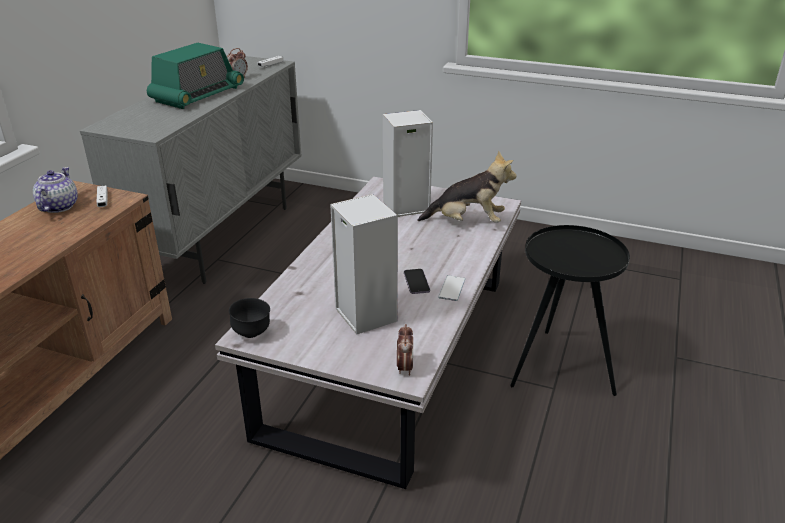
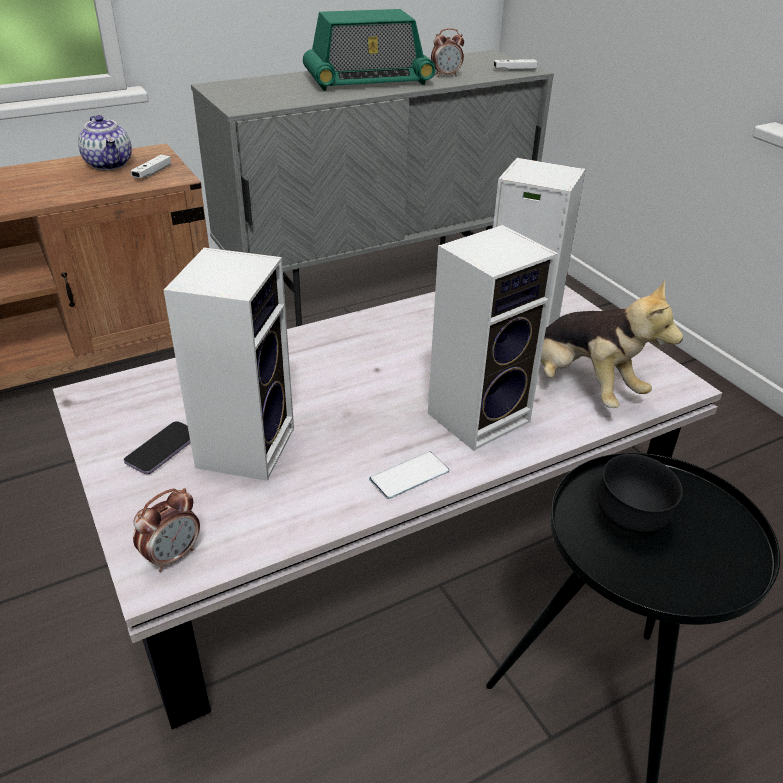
camera: 40 degrees right, 5 degrees up
teapot [33,167,78,213] -> teapot turned 105 degrees clockwise [78,115,132,170]
black bowl [229,298,270,338] -> black bowl moved to [597,454,683,533]
phone [404,269,430,294] -> phone moved to [124,421,191,474]
none -> speaker [428,225,558,451]

